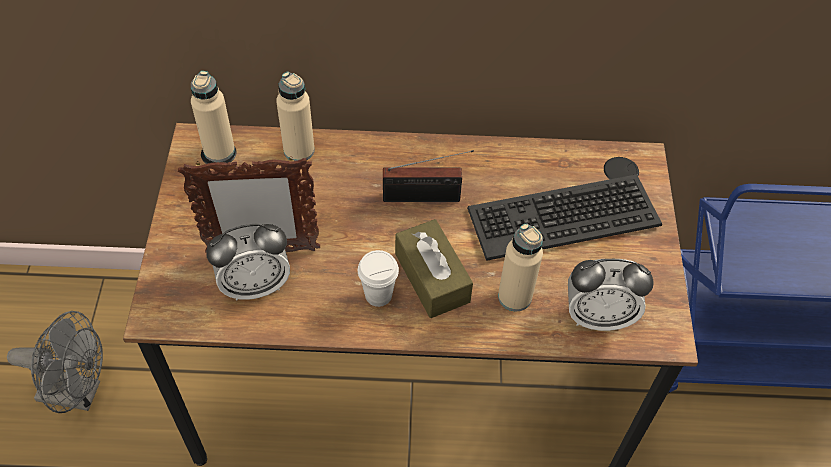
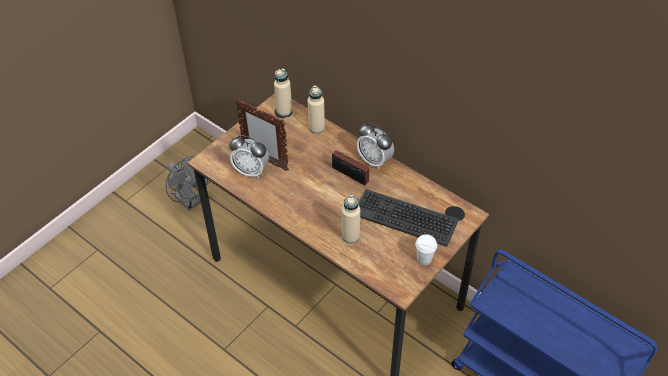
camera: 40 degrees right, 5 degrees down
white cup [358,250,399,307] -> white cup moved to [415,234,437,265]
brown tissue box [395,219,473,318] -> none
alarm clock [568,259,654,331] -> alarm clock moved to [357,123,394,169]

